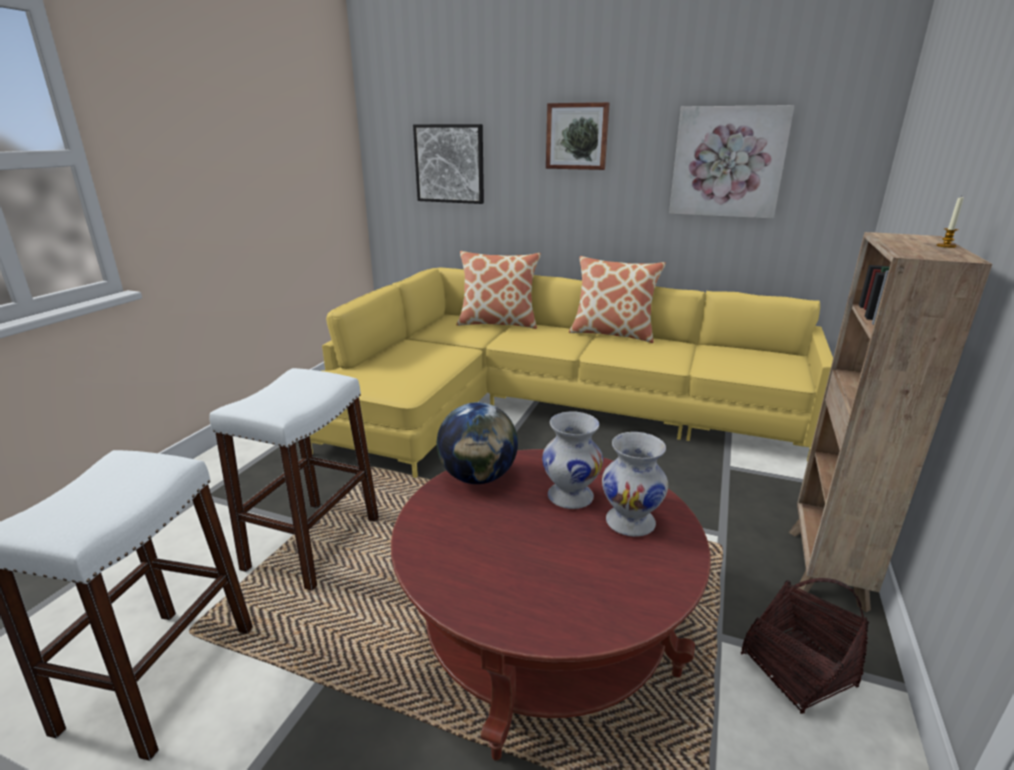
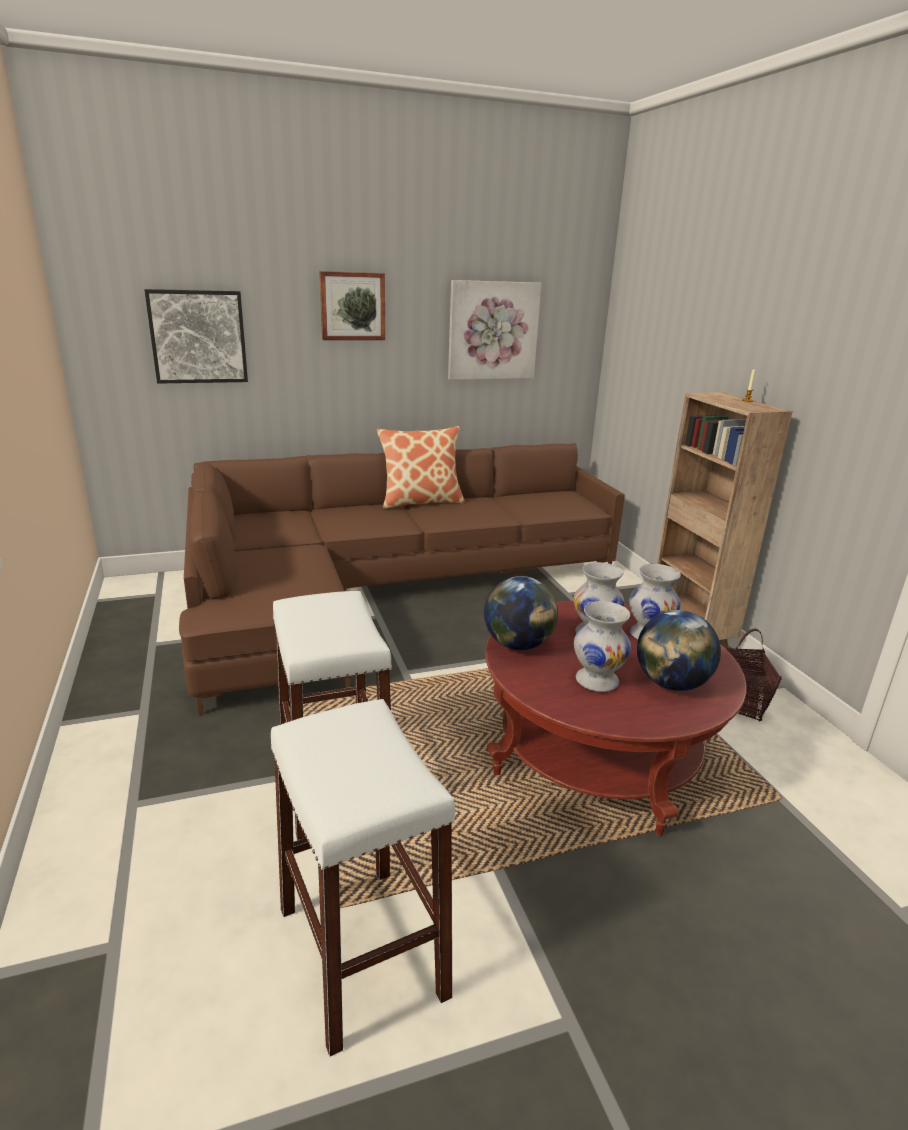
camera: 40 degrees left, 0 degrees up
yellow sofa [310,267,833,478] -> brown sofa [179,443,625,715]
pillow [457,251,541,329] -> none
none -> white vase [574,601,631,692]
none -> globe [637,610,721,691]

